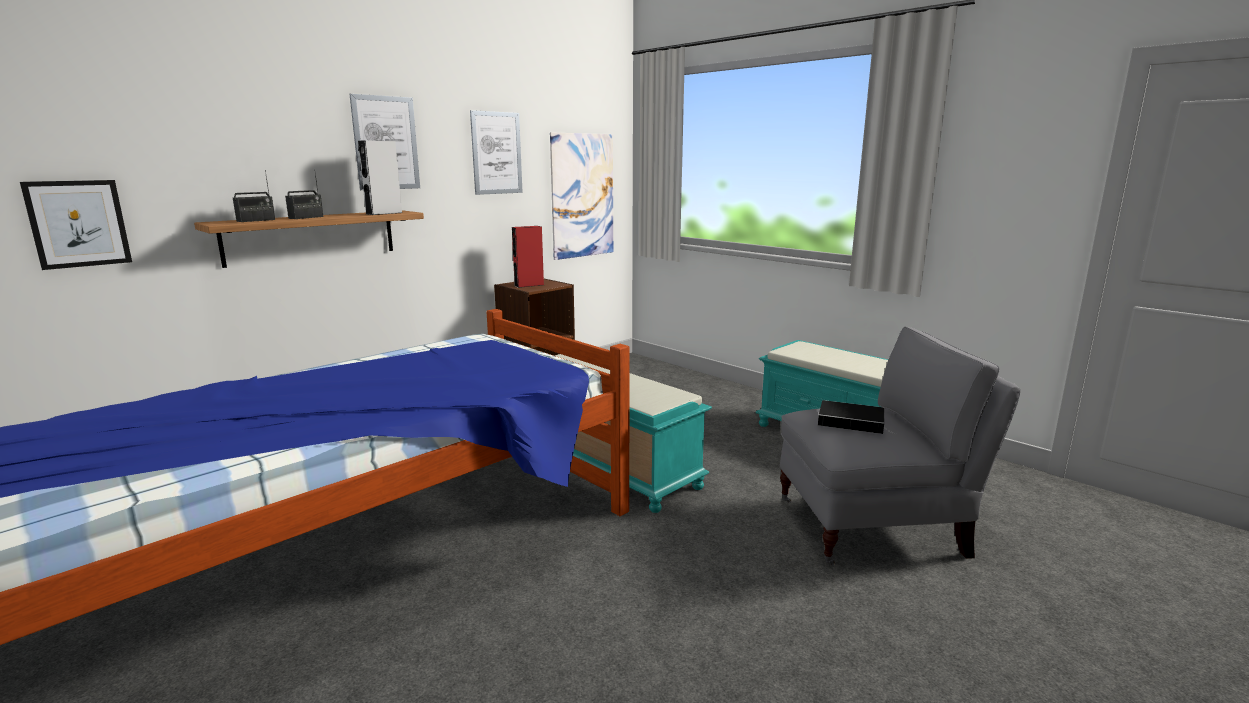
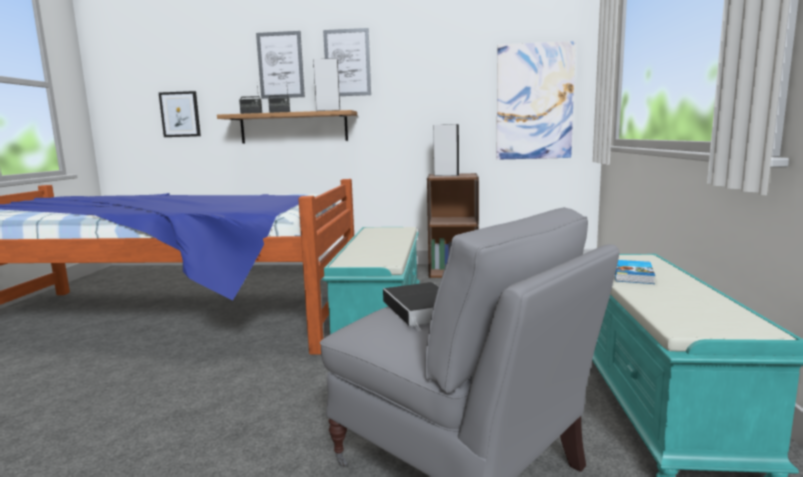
camera: 50 degrees right, 5 degrees down
picture [470,110,523,195] -> picture moved to [256,31,305,99]
red speaker [512,226,544,288] -> grey speaker [433,124,459,176]
none -> book [615,260,655,284]

